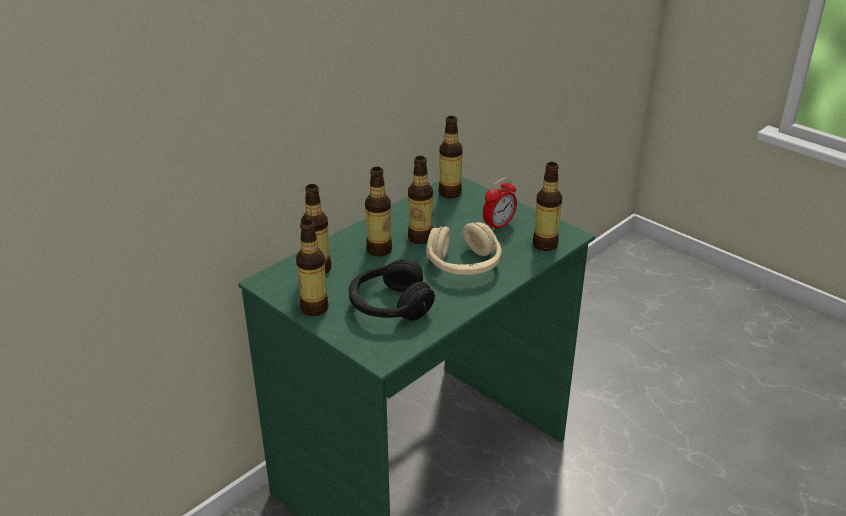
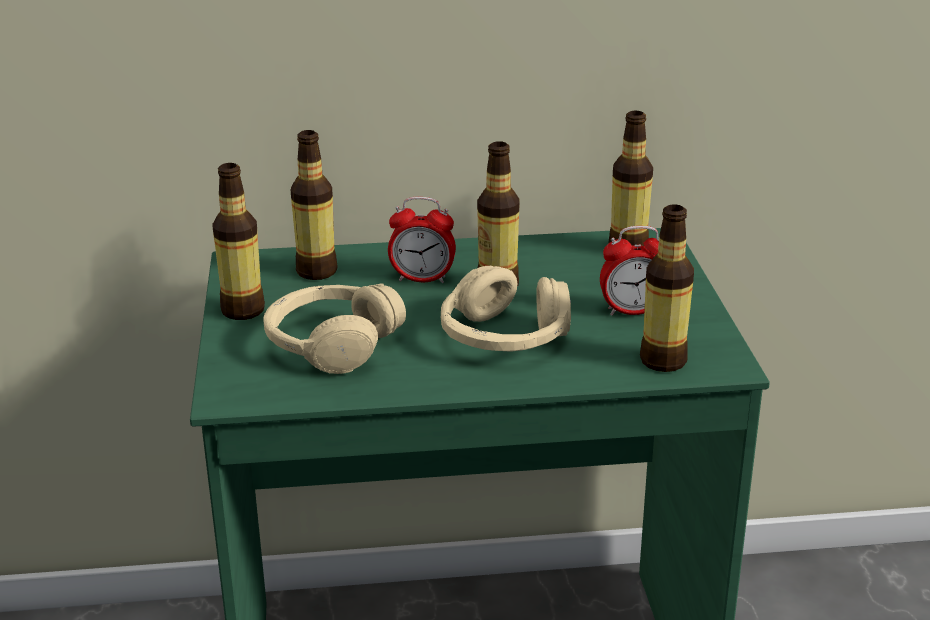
camera: 40 degrees right, 5 degrees down
black headphones [349,259,435,321] -> beige headphones [263,283,406,374]
bottle [365,167,392,257] -> alarm clock [388,197,456,283]

